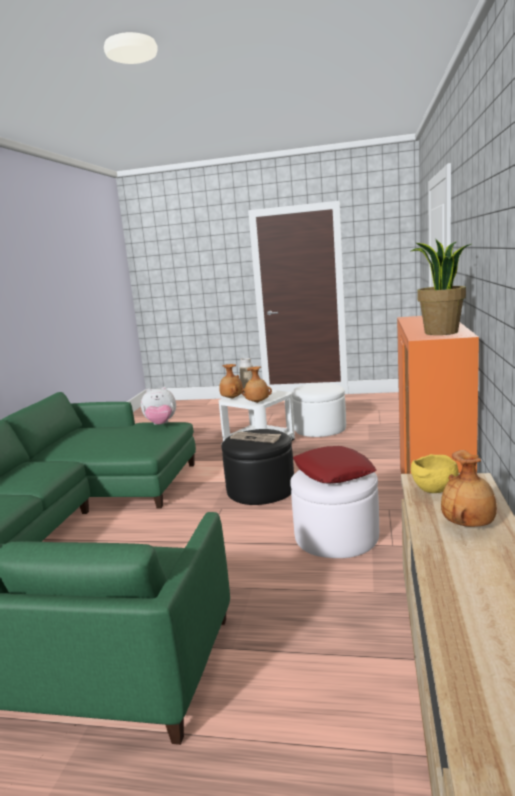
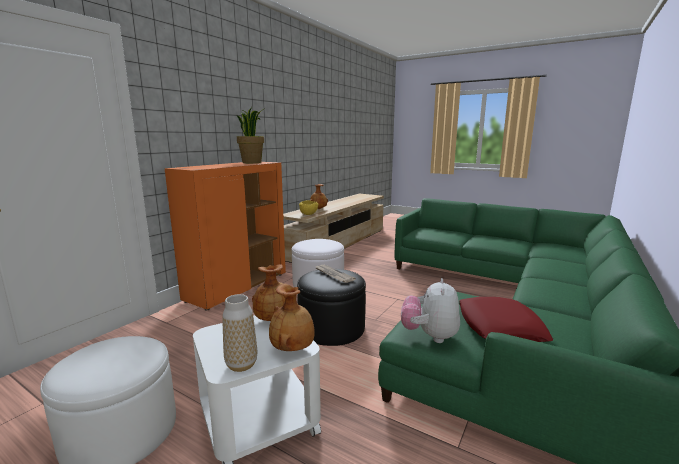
camera: 160 degrees left, 0 degrees up
plush toy [141,387,176,425] -> plush toy turned 90 degrees counterclockwise [401,278,460,343]
red pillow [293,446,377,483] -> red pillow moved to [459,297,553,342]

